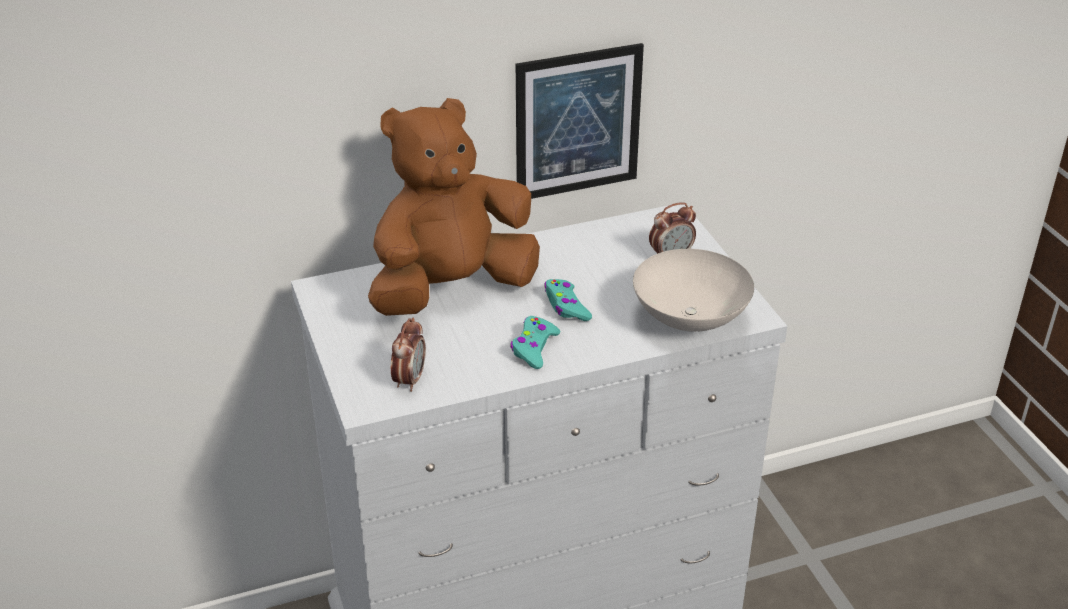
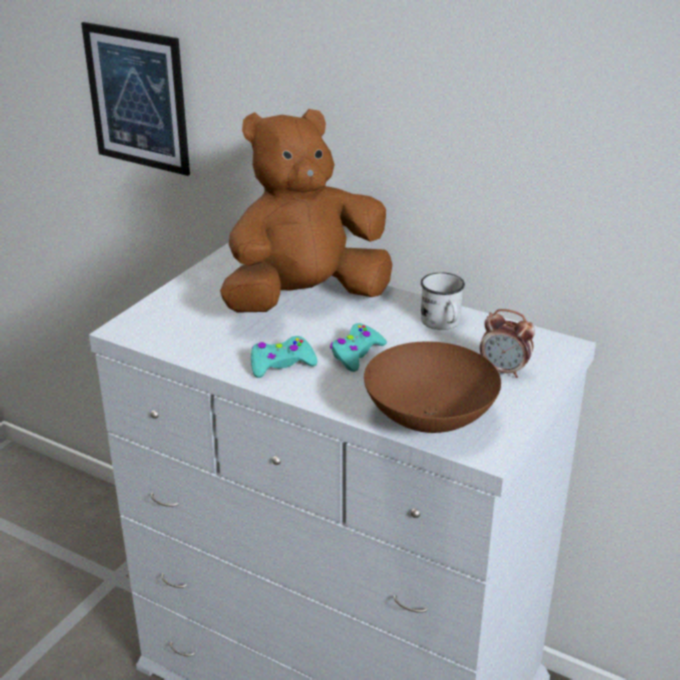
camera: 50 degrees right, 5 degrees down
brown plush toy [368,98,540,316] -> brown plush toy turned 45 degrees counterclockwise [220,109,392,313]
alarm clock [391,318,426,392] -> none
picture [516,43,644,199] -> picture moved to [81,22,190,176]
white bowl [633,249,754,332] -> brown bowl [364,341,501,433]
none -> white mug [421,272,465,330]

